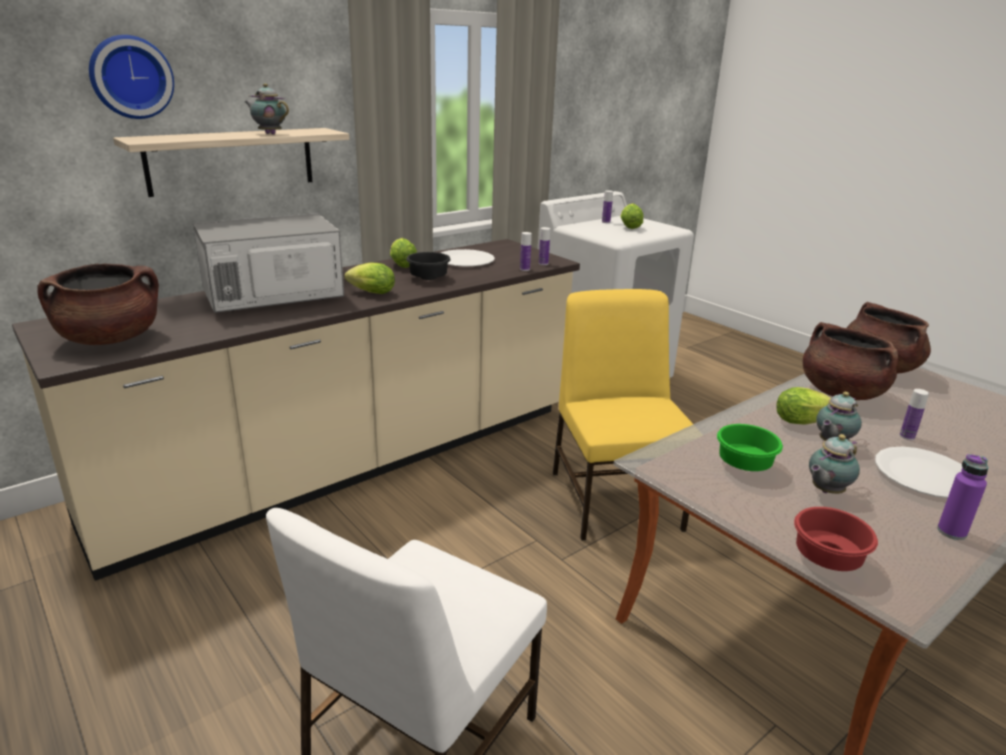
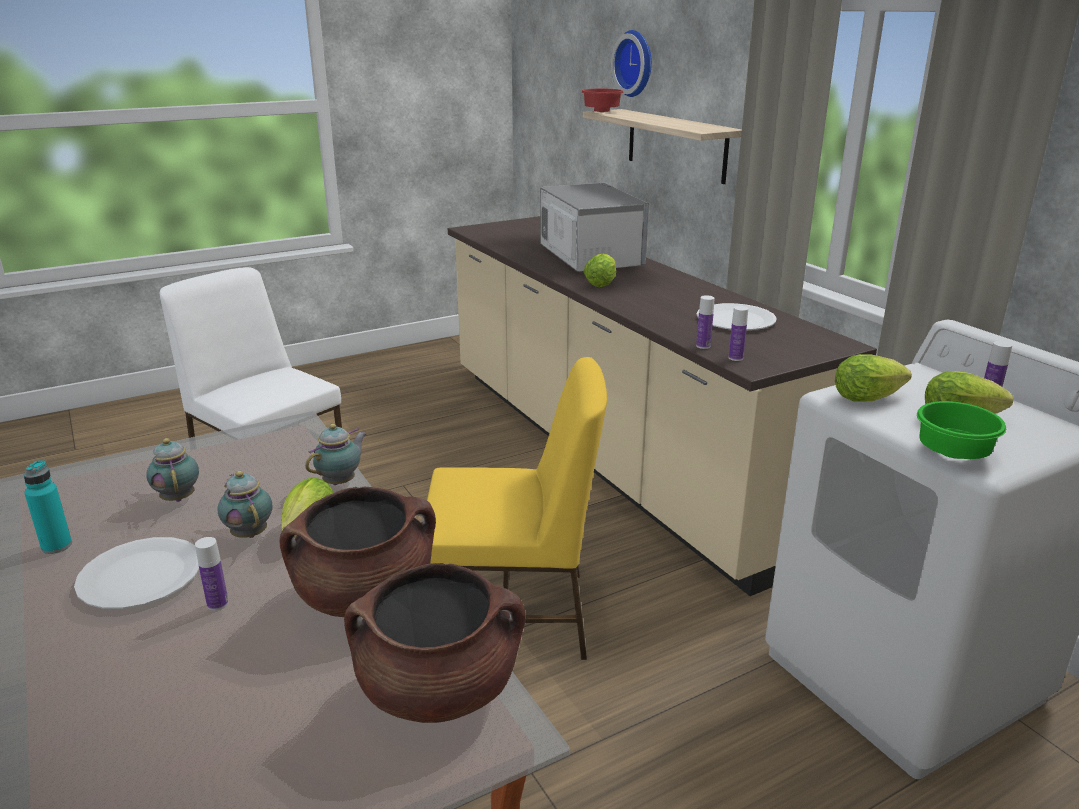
camera: 100 degrees right, 0 degrees up
brown cooking pot [37,263,159,345] -> none
teapot [245,83,289,134] -> teapot moved to [305,424,367,485]
lettuce [390,238,417,268] -> lettuce moved to [835,354,912,402]
black bowl [406,252,451,280] -> none
green bowl [717,424,783,471] -> green bowl moved to [917,401,1006,459]
red bowl [794,507,878,571] -> red bowl moved to [582,89,623,112]
purple bottle [937,454,988,540] -> turquoise bottle [24,460,72,554]

